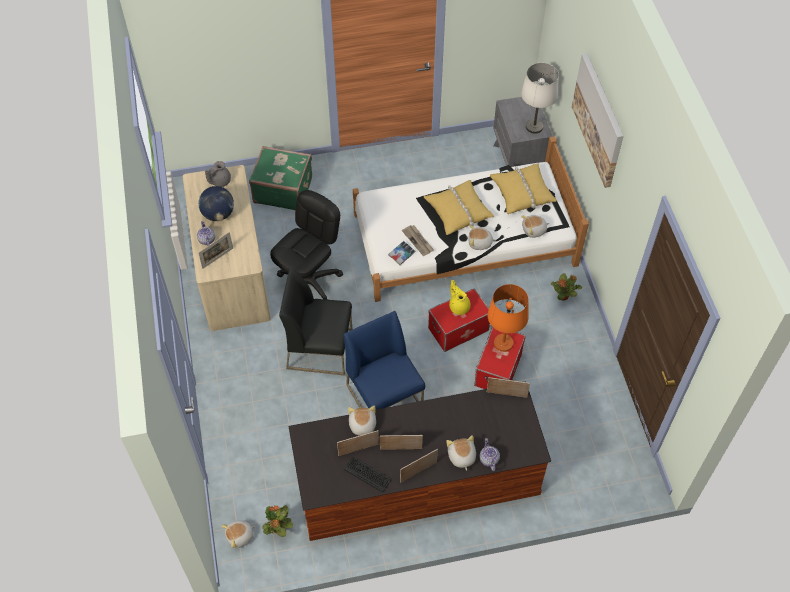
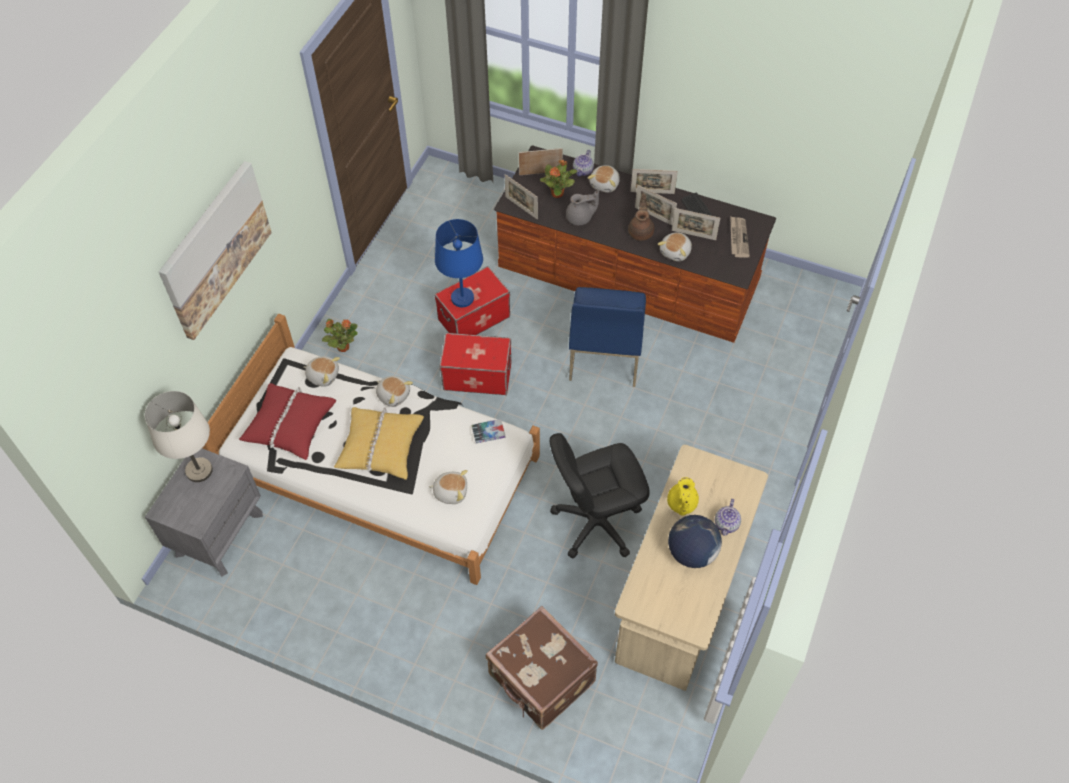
camera: 145 degrees left, 0 degrees up
picture frame [198,232,233,269] -> picture frame moved to [519,148,563,175]
grey teapot [205,161,231,187] -> grey teapot moved to [566,190,599,225]
plush toy [221,520,255,548] -> plush toy moved to [428,470,468,504]
green suitcase [249,146,312,210] -> brown suitcase [486,606,598,730]
potted plant [262,505,293,537] -> potted plant moved to [540,160,577,198]
black chair [279,269,352,375] -> none
newspaper [402,225,434,256] -> newspaper moved to [730,216,750,258]
yellow teapot [449,280,471,315] -> yellow teapot moved to [667,477,699,516]
orange table lamp [487,284,528,352] -> blue table lamp [435,219,483,307]
yellow pillow [490,163,557,214] -> red pillow [239,383,336,460]
none -> brown teapot [628,194,654,241]

